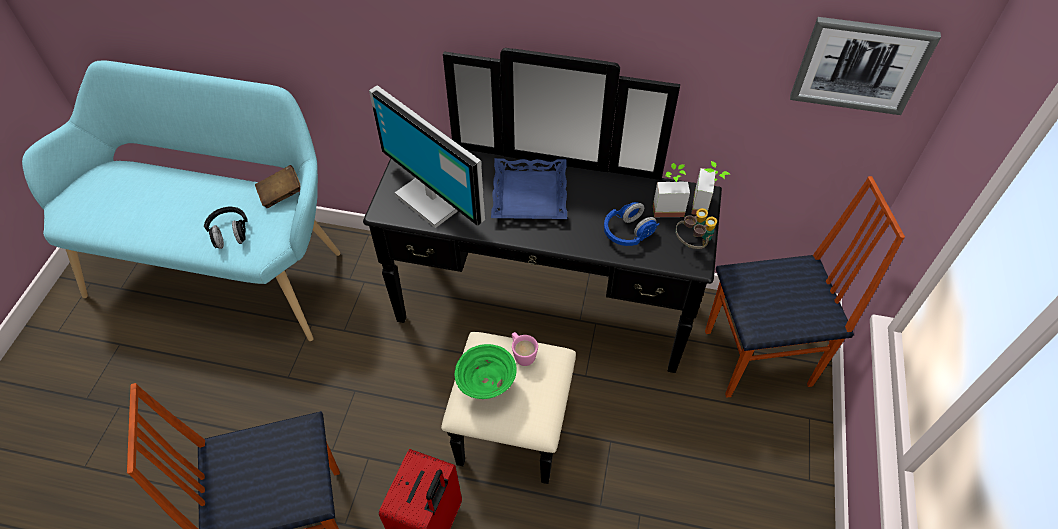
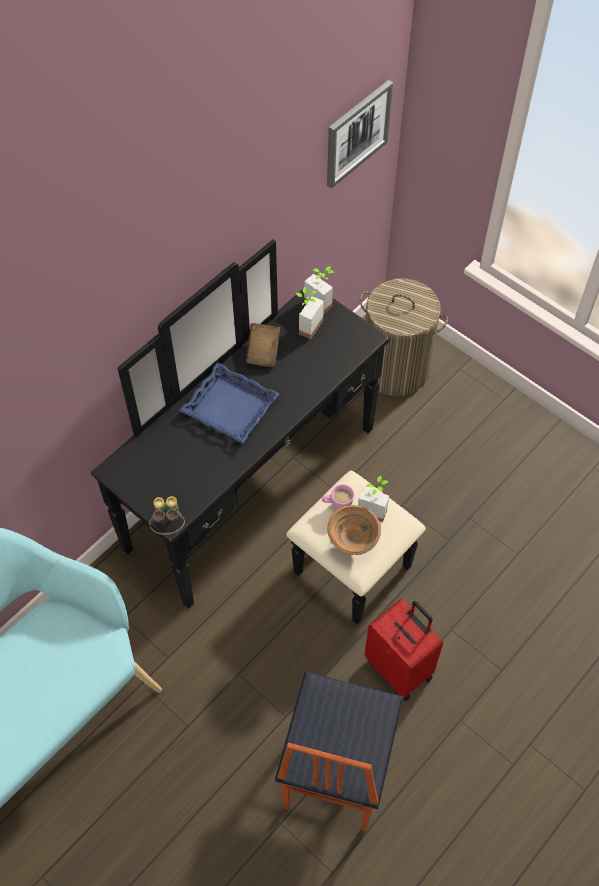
camera: 60 degrees left, 5 degrees up
black headphones [204,206,248,249] -> none
brown book [255,165,300,208] -> brown book moved to [245,323,280,367]
monitor [369,85,485,228] -> none
green bowl [454,344,517,399] -> brown bowl [327,505,381,555]
blue headphones [604,202,659,246] -> none
binoculars [676,208,717,249] -> binoculars moved to [149,496,185,535]
chair [705,176,905,398] -> laundry basket [360,278,448,396]
none -> potted plant [358,476,389,522]

